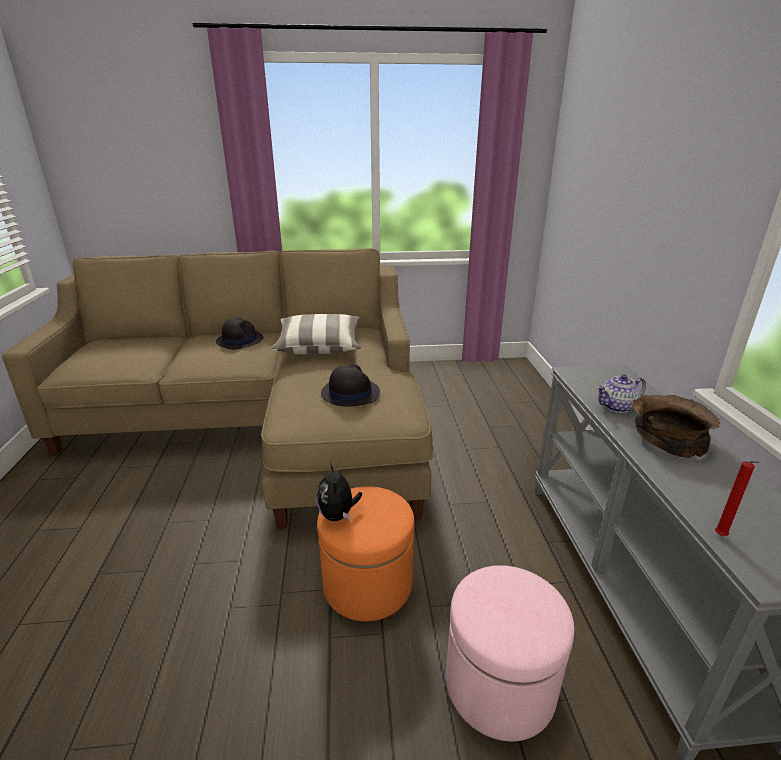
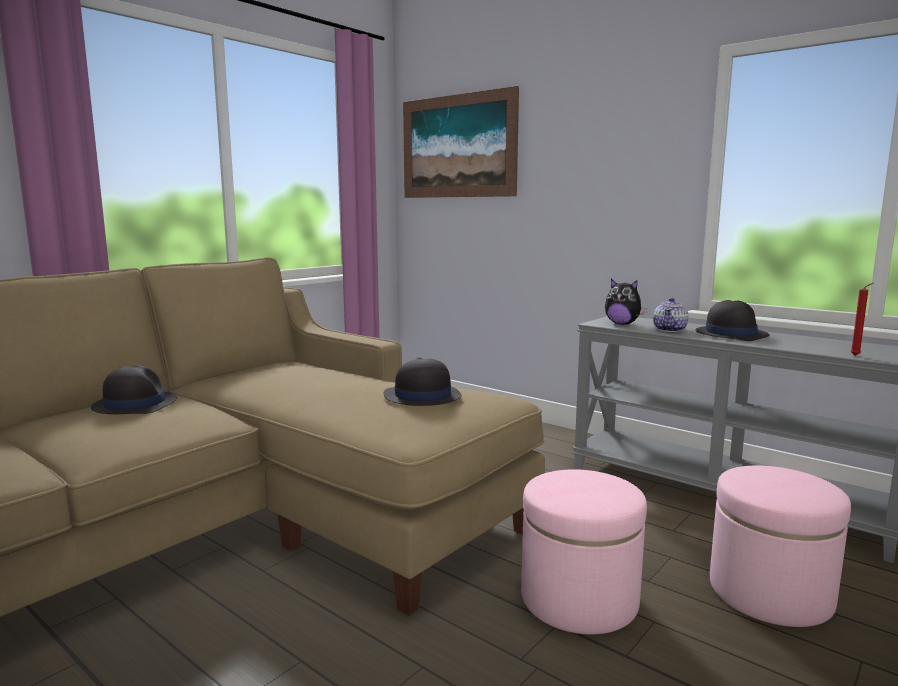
camera: 45 degrees left, 15 degrees down
pillow [270,314,361,354] -> none
plush toy [316,463,362,521] -> plush toy moved to [605,279,647,325]
orange ottoman [317,486,415,621] -> pink ottoman [521,469,647,634]
brown bowl [632,395,721,458] -> black hat [695,300,769,341]
none -> picture [403,86,519,198]

